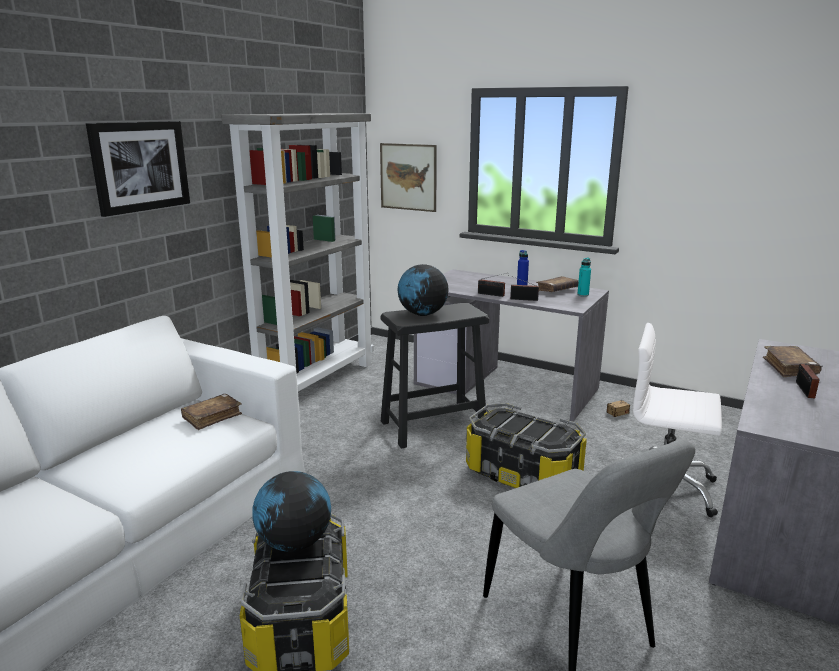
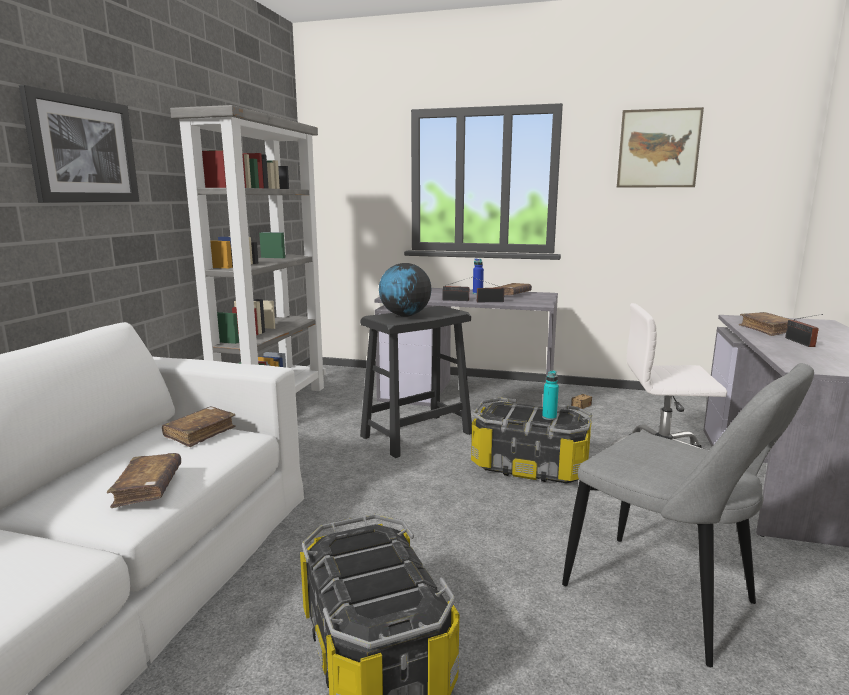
camera: 15 degrees left, 5 degrees down
globe [252,471,331,552] -> none
picture [380,143,437,212] -> picture moved to [617,107,704,188]
turquoise bottle [577,258,591,297] -> turquoise bottle moved to [542,371,559,420]
none -> brown book [107,453,181,508]

